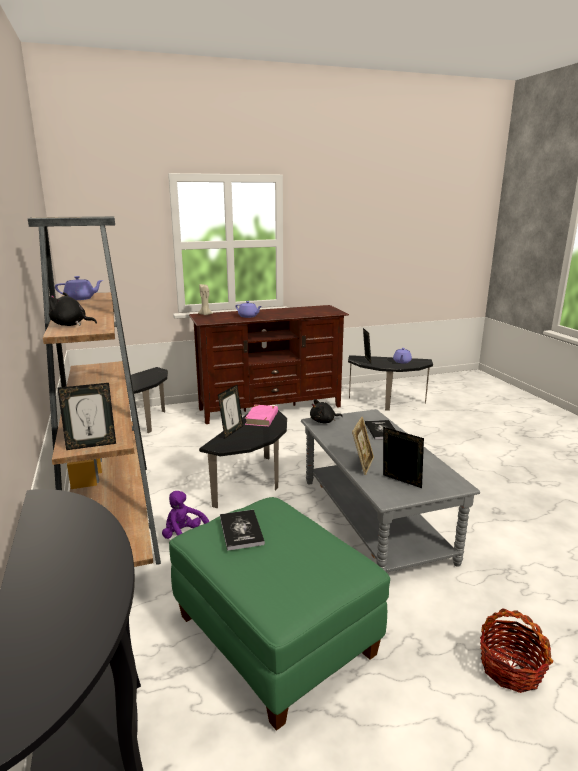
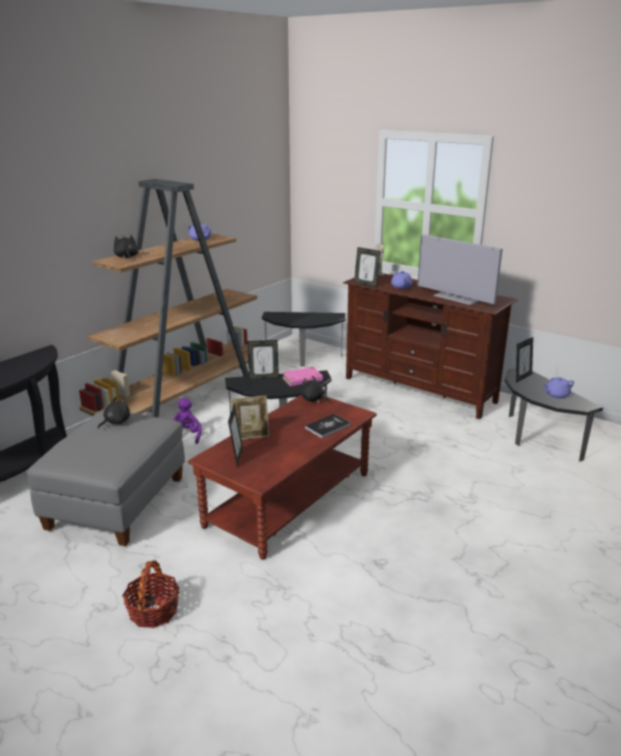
camera: 55 degrees right, 5 degrees up
picture frame [57,383,116,450] -> picture frame moved to [354,247,381,288]
green ottoman [169,497,390,731] -> grey ottoman [27,410,185,546]
book [220,510,265,551] -> black plush toy [97,397,130,429]
grey coffee table [301,409,480,572] -> brown coffee table [188,395,377,560]
none -> television [417,234,502,305]

